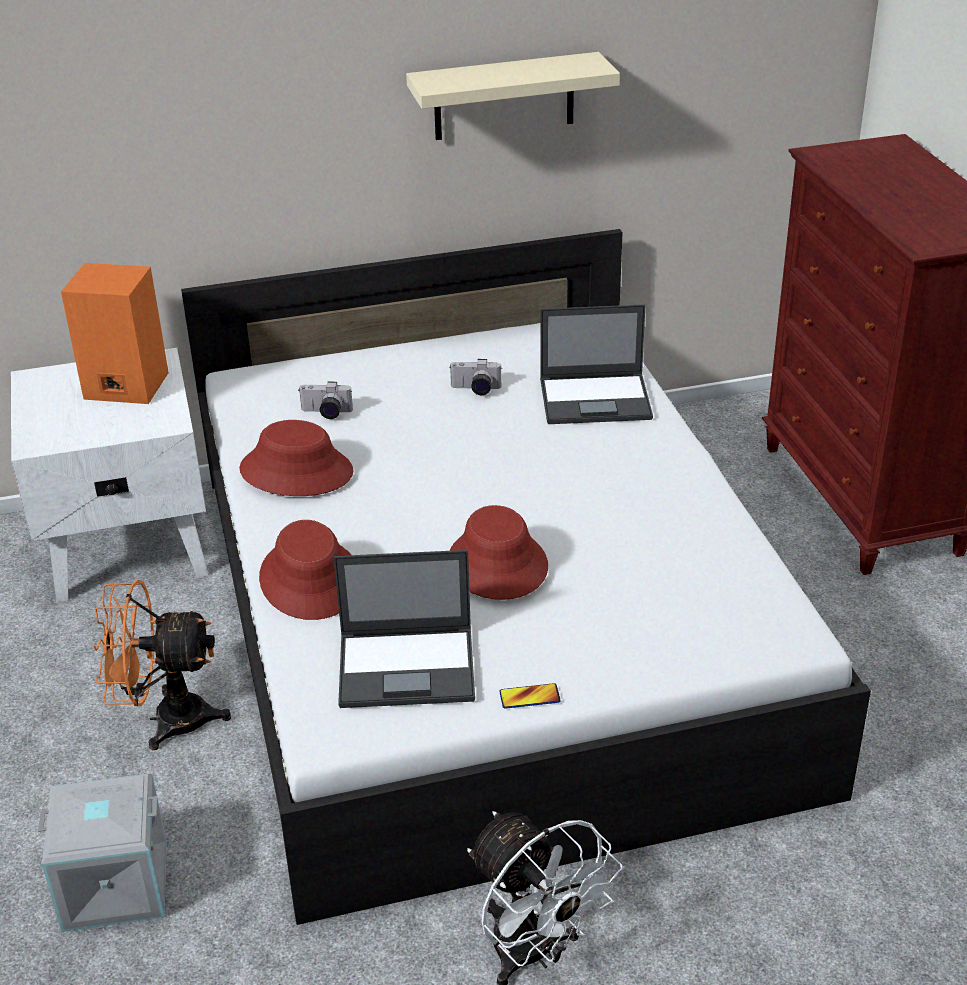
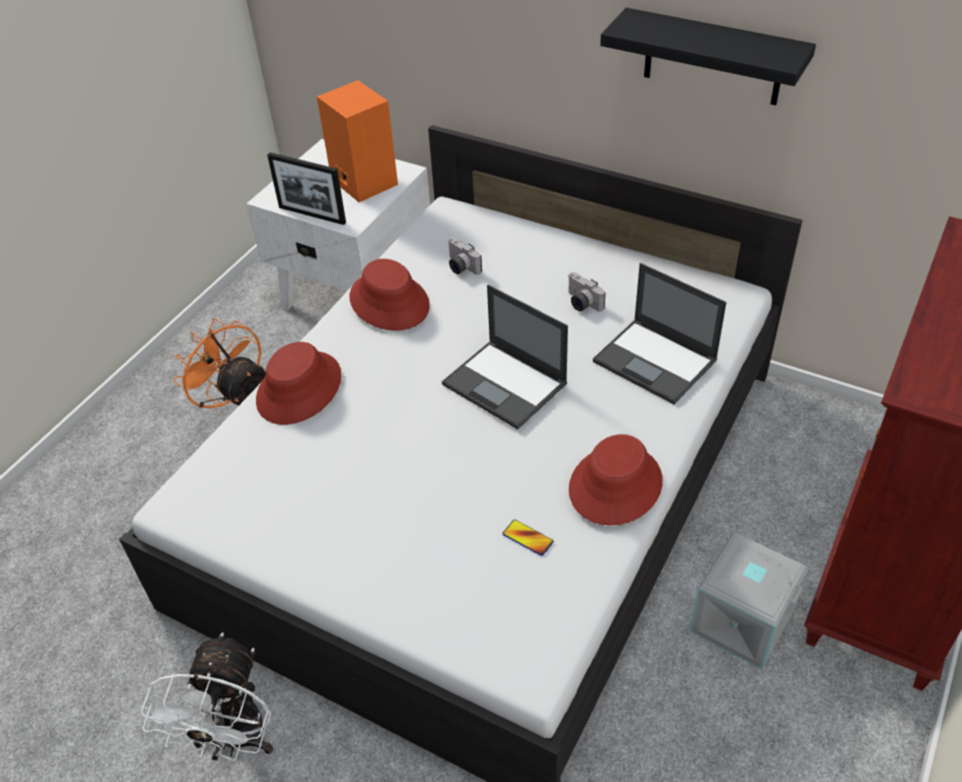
camera: 45 degrees right, 10 degrees up
grey storage box [38,774,167,932] -> grey storage box moved to [689,531,809,670]
laptop [334,550,475,708] -> laptop moved to [442,285,568,429]
beige shelf [406,52,620,140] -> black shelf [600,8,816,105]
red hat [450,505,548,600] -> red hat moved to [569,434,663,526]
phone [499,683,561,709] -> phone moved to [503,520,554,556]
none -> picture frame [267,152,346,225]

